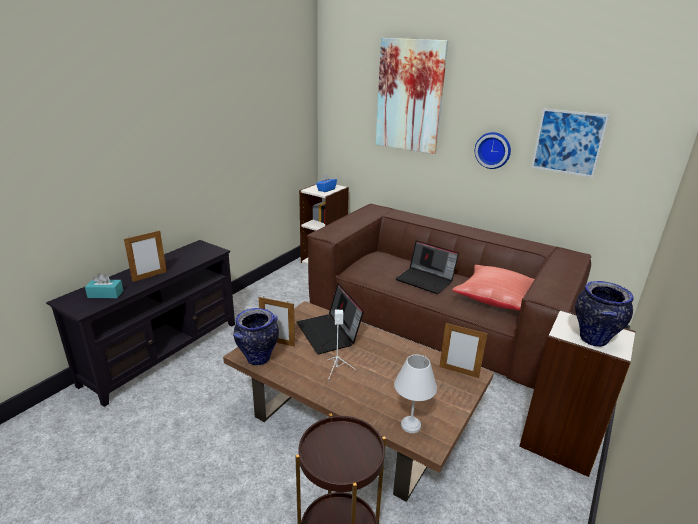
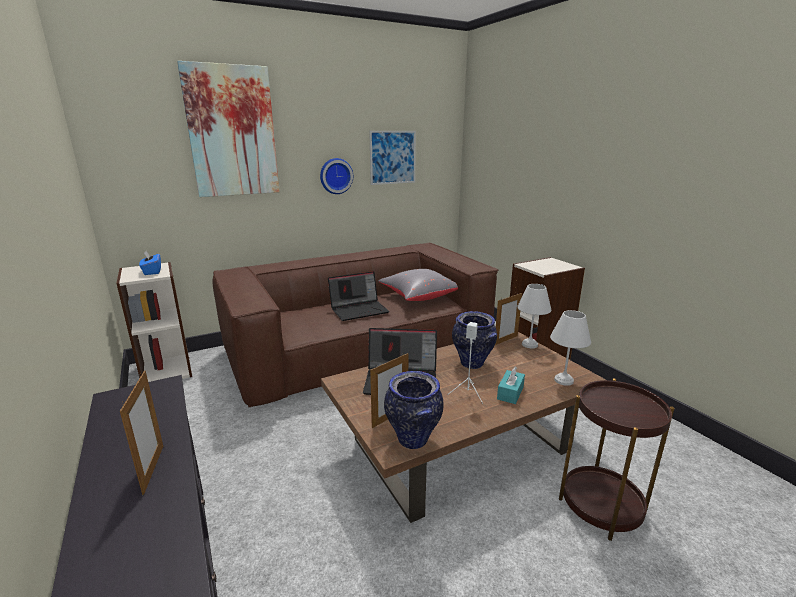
camera: 60 degrees left, 5 degrees down
turquoise tissue box [85,273,123,298] -> turquoise tissue box moved to [497,367,525,404]
red pillow [452,265,534,311] -> grey pillow [378,269,458,301]
vase [575,281,634,347] -> vase moved to [452,311,497,369]
none -> white table lamp [517,284,551,349]

